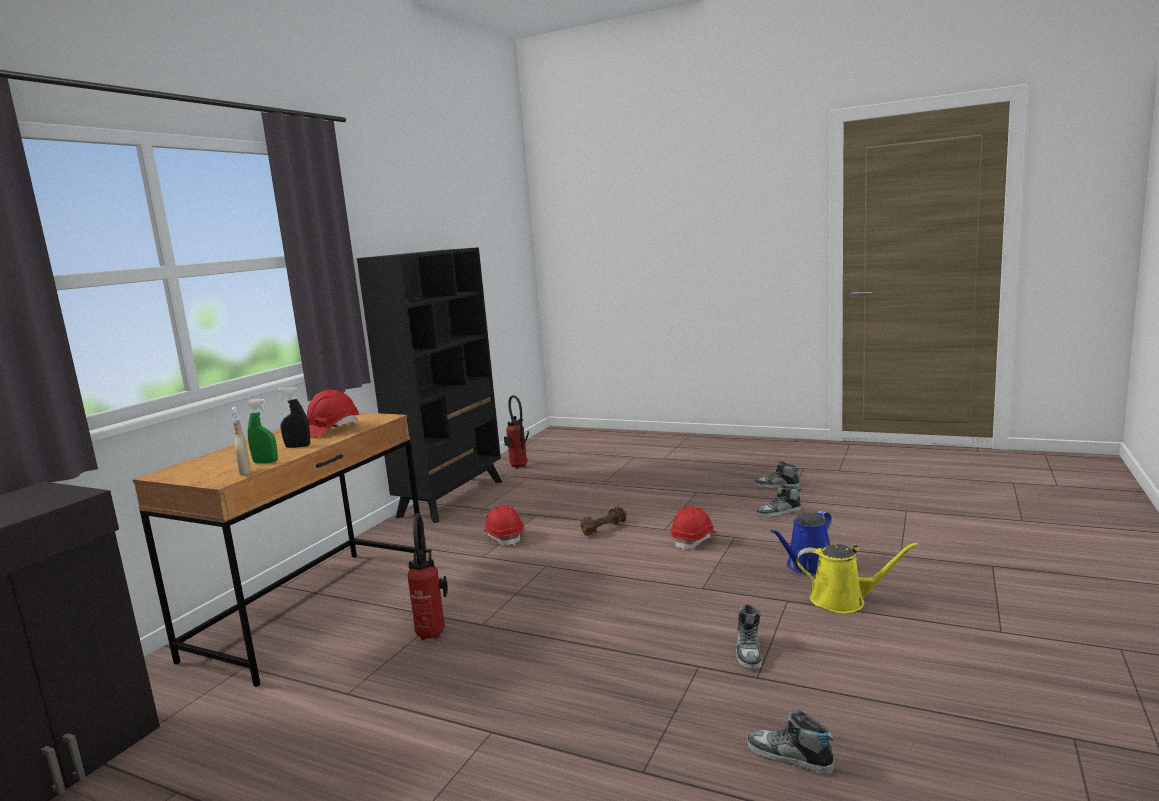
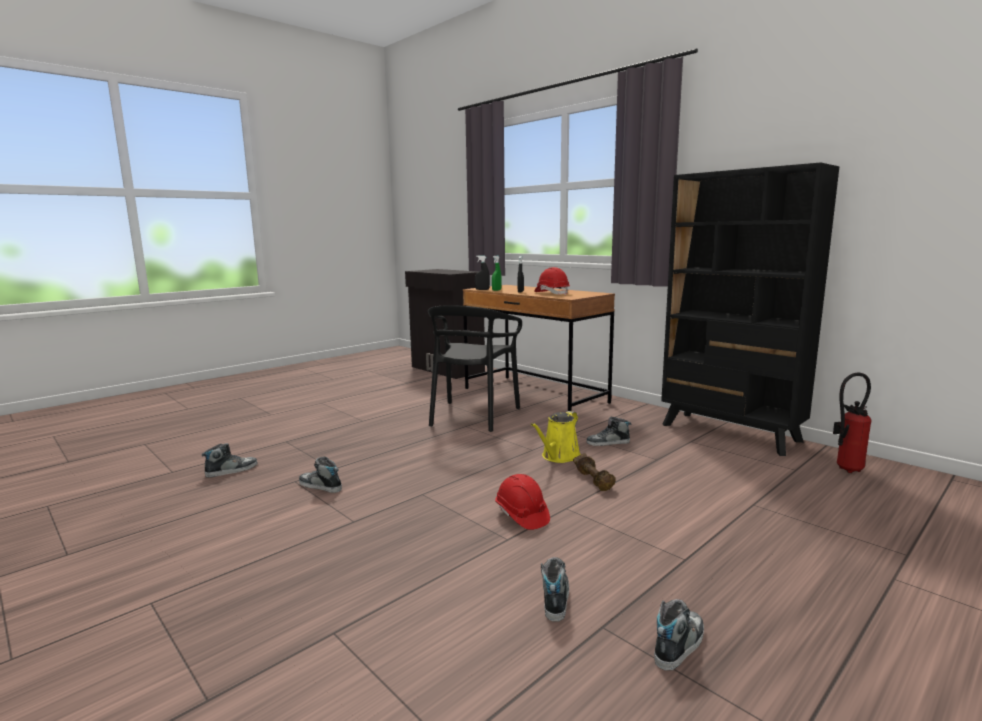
camera: 110 degrees right, 0 degrees up
beige spray bottle [231,407,251,476] -> black spray bottle [475,255,490,290]
fire extinguisher [407,513,448,640] -> black chair [428,305,522,432]
red hard hat [484,505,524,546] -> shoe [586,417,631,446]
blue watering can [770,510,831,575] -> none
yellow watering can [797,542,918,613] -> yellow watering can moved to [531,411,580,463]

